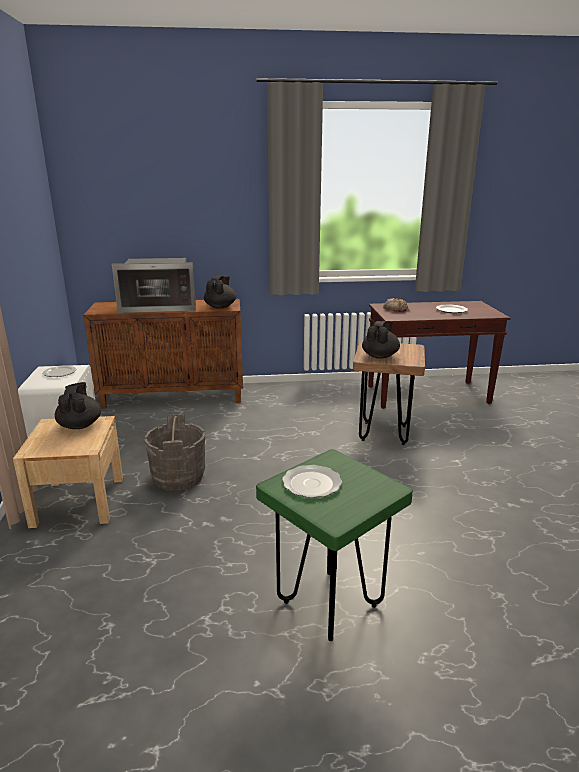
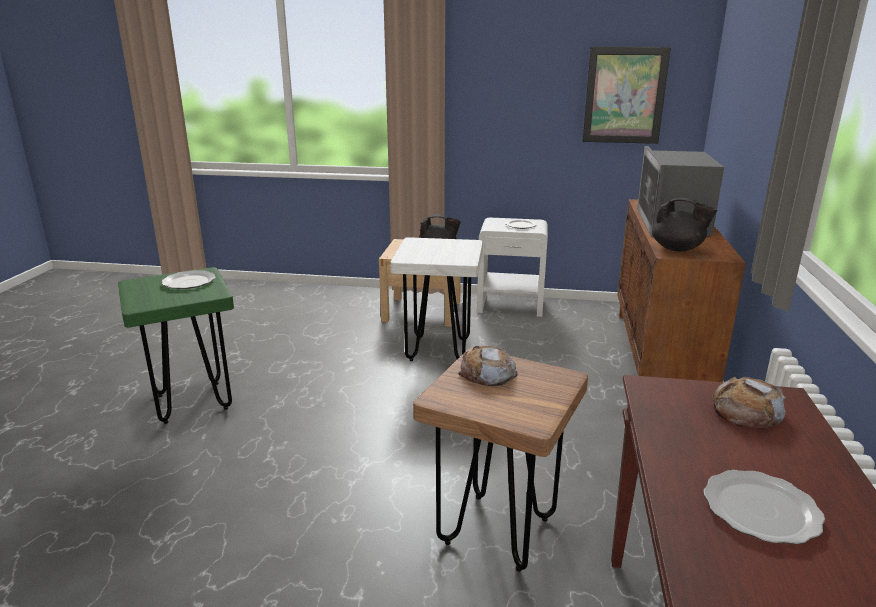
camera: 105 degrees right, 0 degrees up
grey bucket [144,414,205,491] -> white stool [390,237,483,361]
black teapot [362,321,400,359] -> bread [458,346,518,386]
none -> picture [583,47,671,144]

